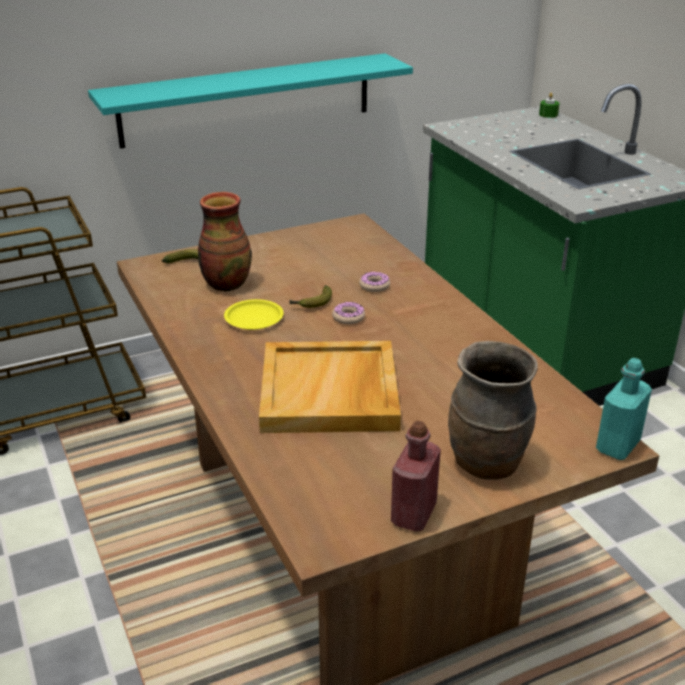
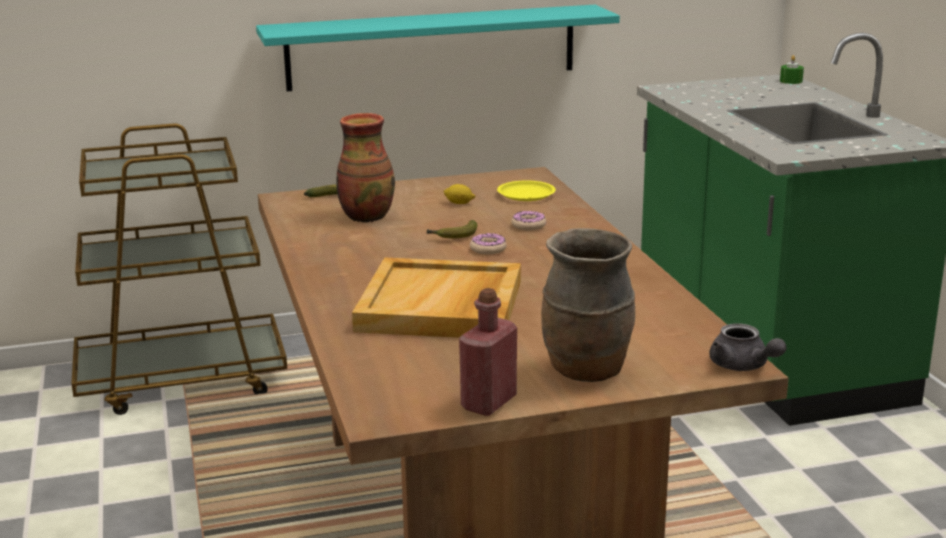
camera: 10 degrees right, 10 degrees down
yellow plate [224,299,284,330] -> yellow plate moved to [497,180,556,201]
turquoise bottle [596,358,652,460] -> grey teapot [709,324,787,371]
none -> lemon [443,184,476,204]

